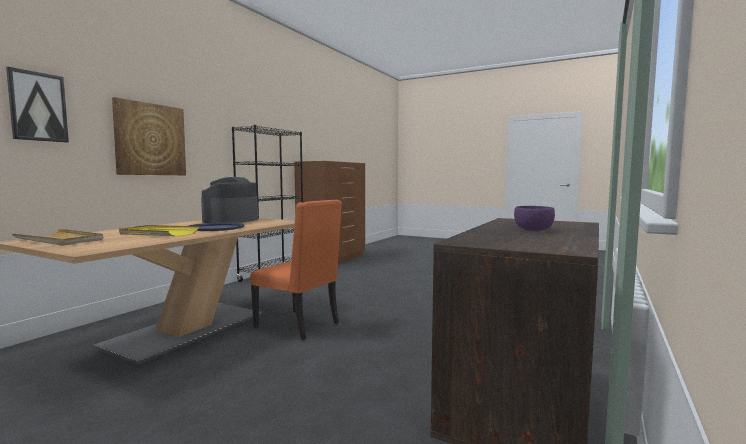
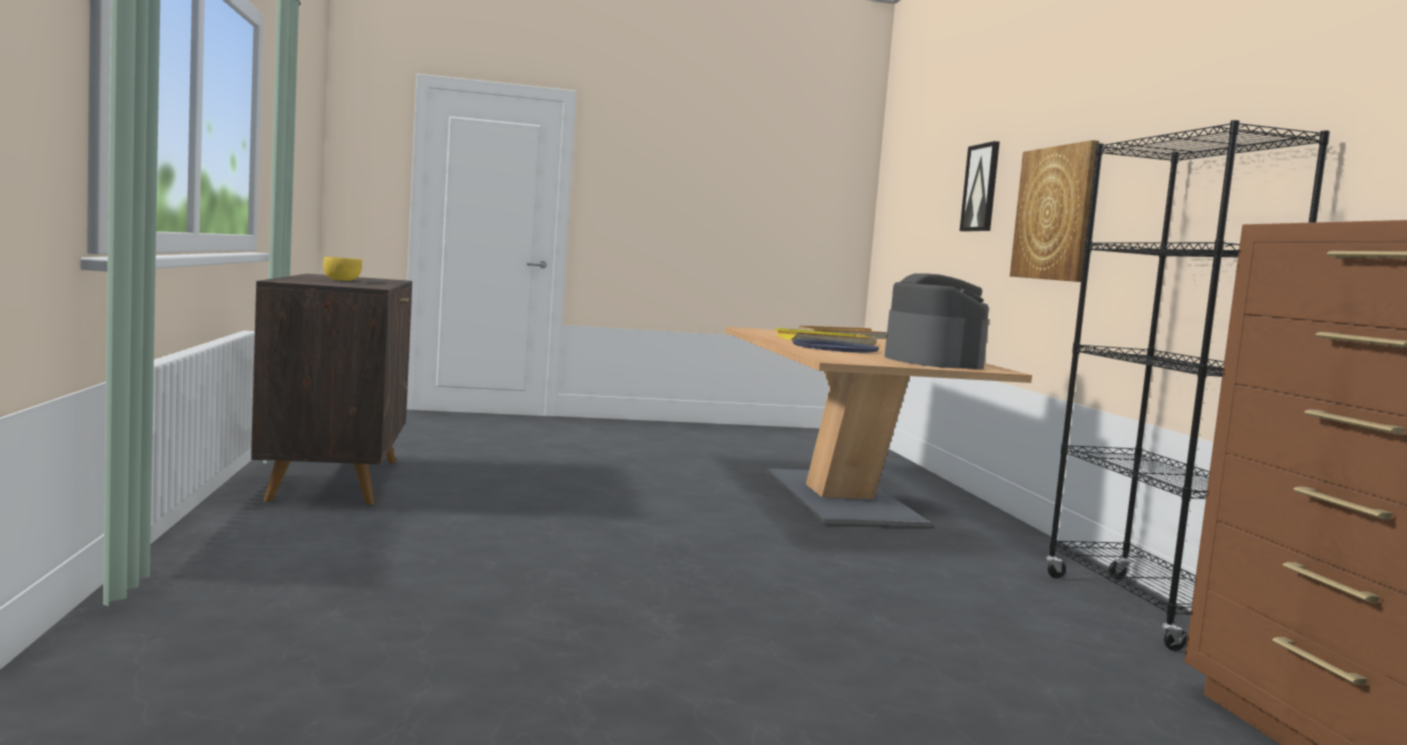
camera: 140 degrees right, 0 degrees up
orange chair [250,200,342,340] -> none
purple bowl [514,206,555,231] -> yellow bowl [323,257,362,281]

